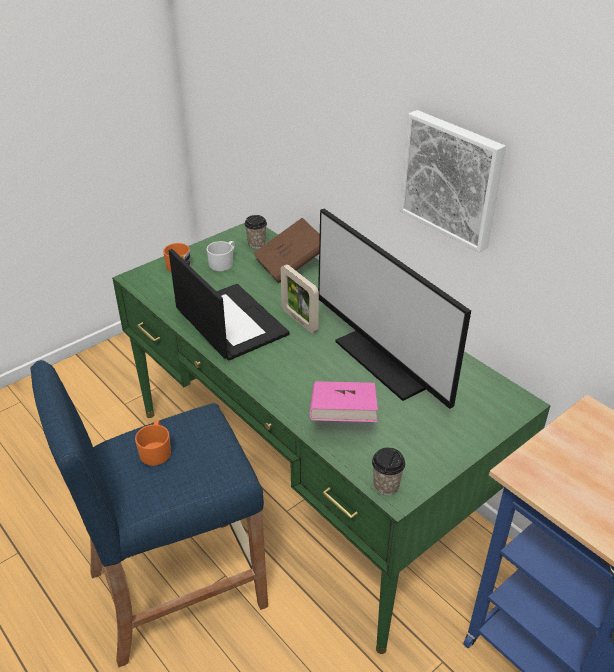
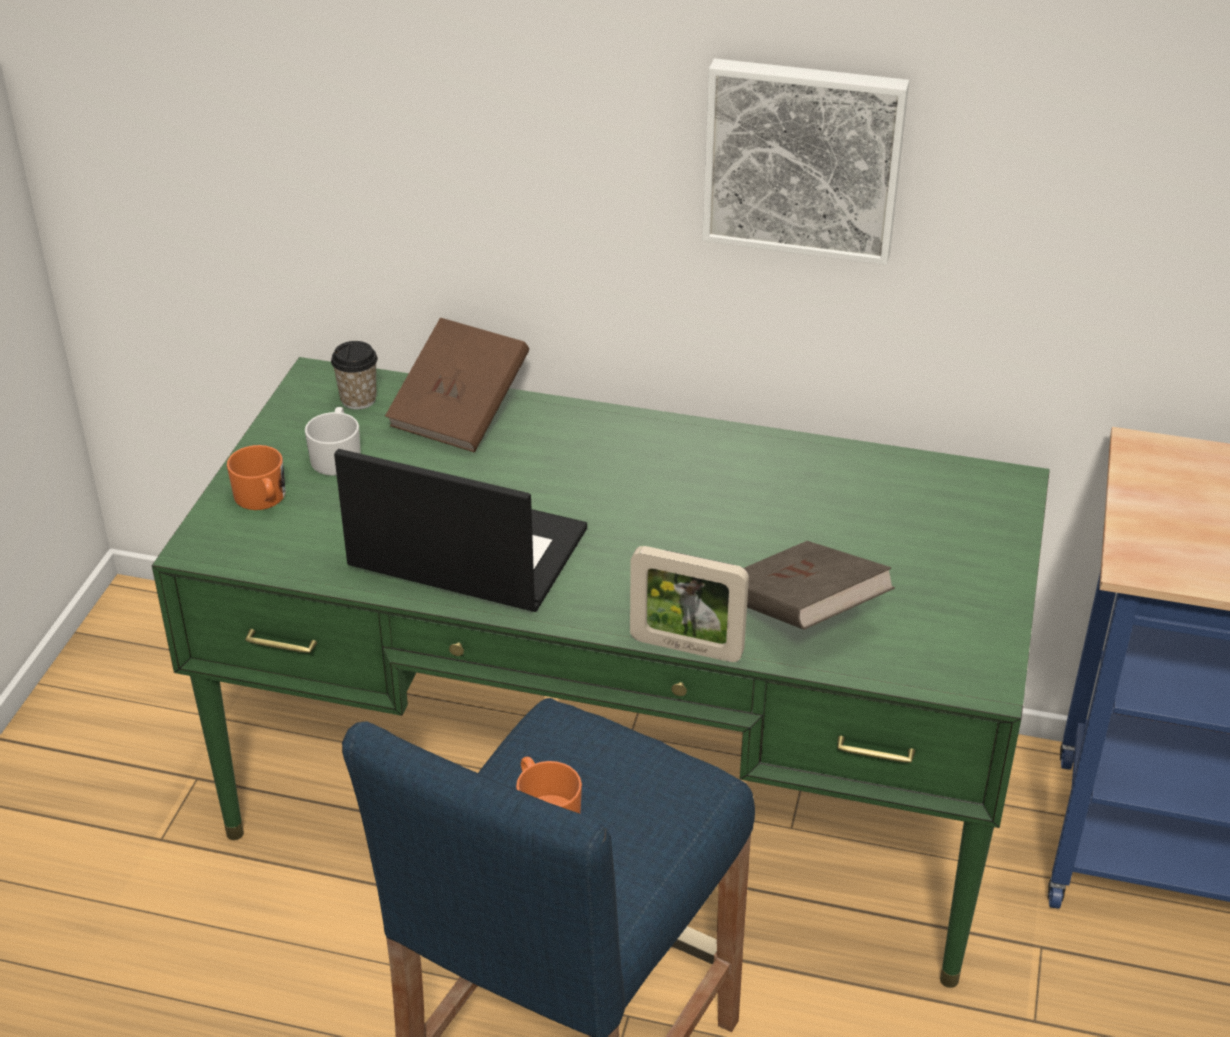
camera: 35 degrees left, 0 degrees up
picture frame [281,264,319,333] -> picture frame moved to [630,546,749,662]
pink book [309,381,378,422] -> brown book [744,541,895,630]
monitor [318,209,471,409] -> none
cup [372,447,405,495] -> none

